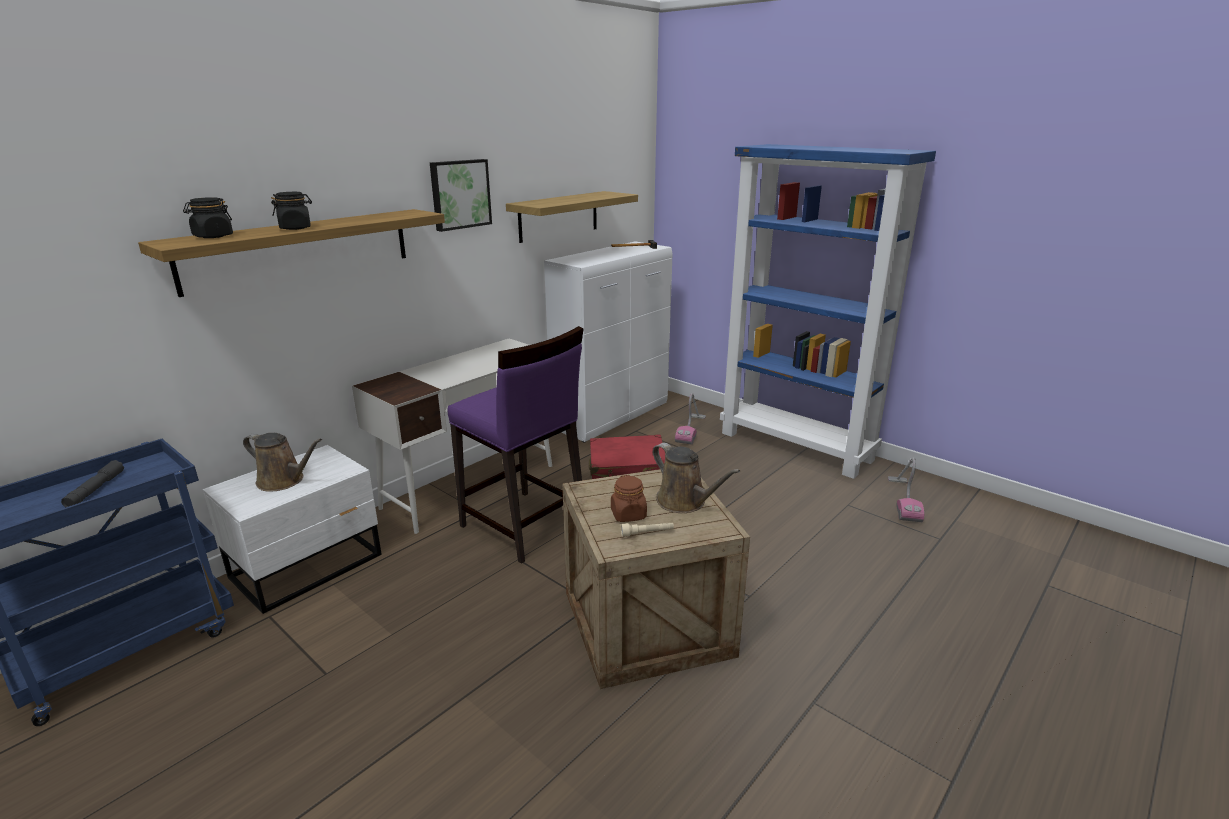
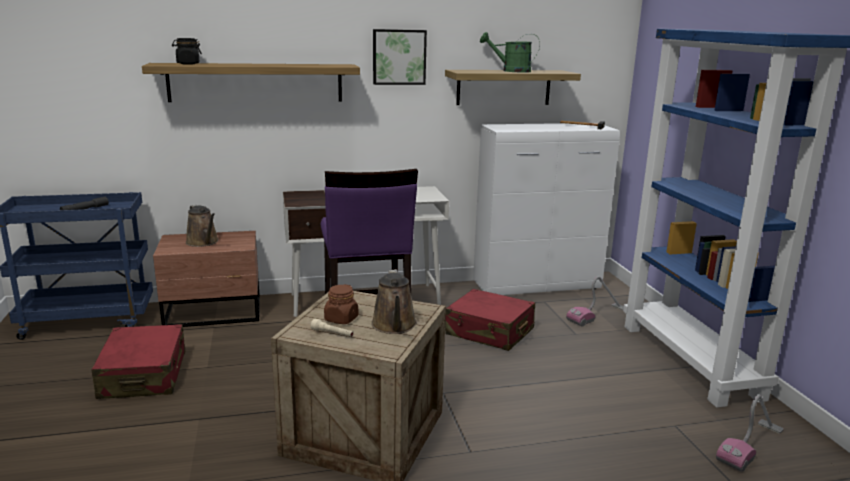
camera: 35 degrees right, 5 degrees down
white nightstand [203,445,382,614] -> brown nightstand [153,231,260,327]
black jar [271,192,312,230] -> none
none -> red suitcase [91,324,185,399]
none -> green watering can [480,32,540,73]

